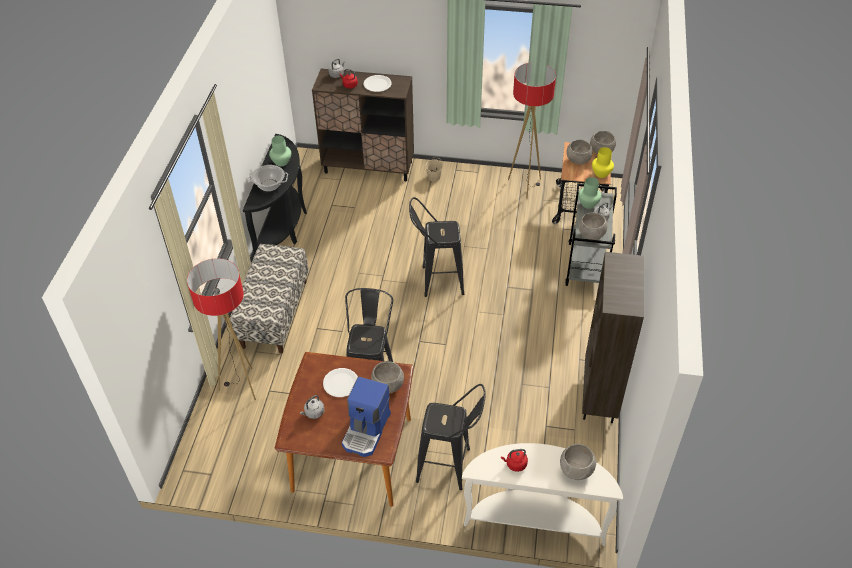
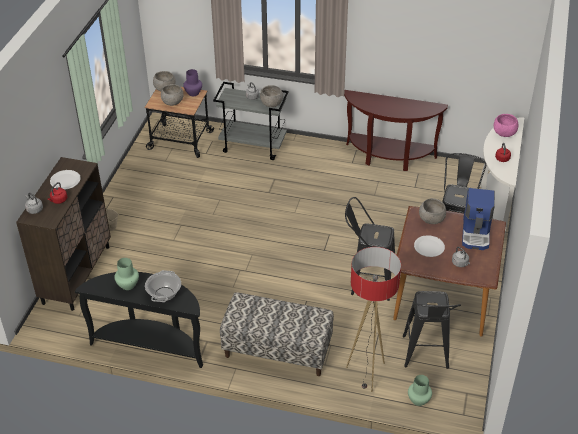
camera: 85 degrees left, 5 degrees down
coffee machine [342,377,391,457] -> coffee machine turned 75 degrees clockwise [462,188,495,250]
black stool [409,197,464,297] -> black stool moved to [403,291,461,369]
floor lamp [508,63,556,199] -> none
grey bowl [560,444,596,480] -> pink bowl [494,114,519,137]
green vase [578,177,601,209] -> green vase moved to [408,375,432,406]
brown bookcase [582,252,644,423] -> brown console table [344,90,448,171]
yellow vase [592,147,614,178] -> purple vase [183,69,202,96]

